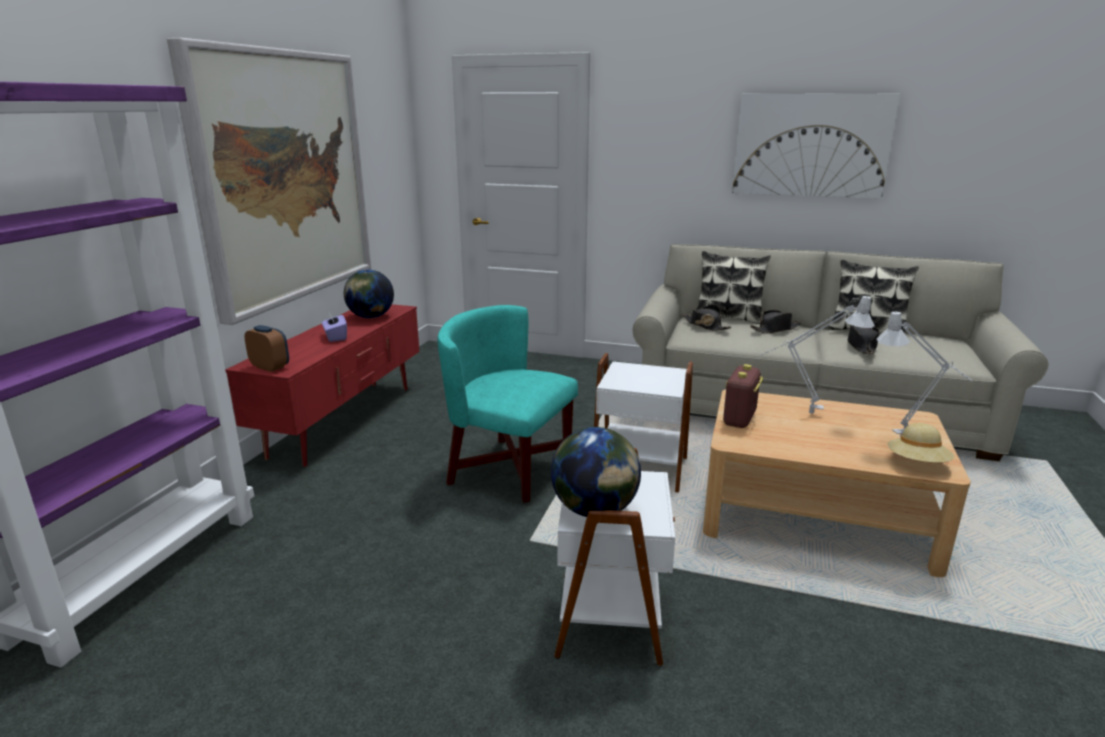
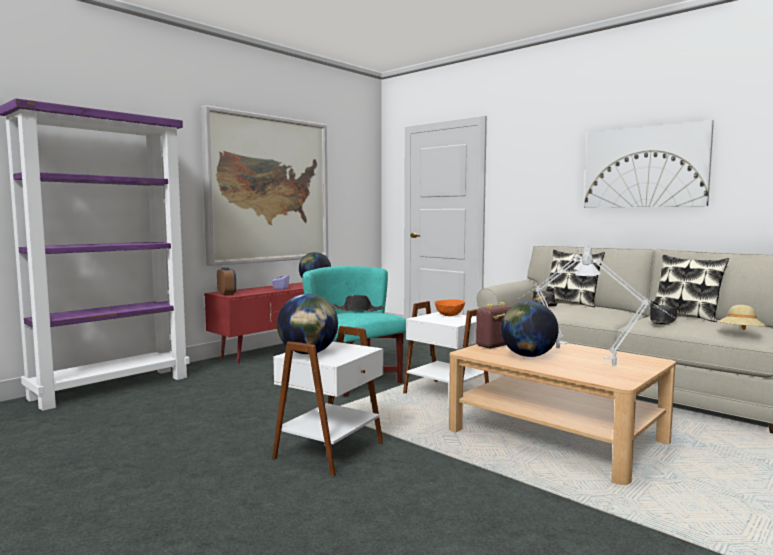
camera: 25 degrees right, 15 degrees down
black hat [750,310,801,334] -> black hat moved to [332,295,384,311]
beige hat [888,423,954,463] -> beige hat moved to [718,305,766,330]
none -> orange bowl [435,299,465,316]
none -> globe [501,301,559,357]

